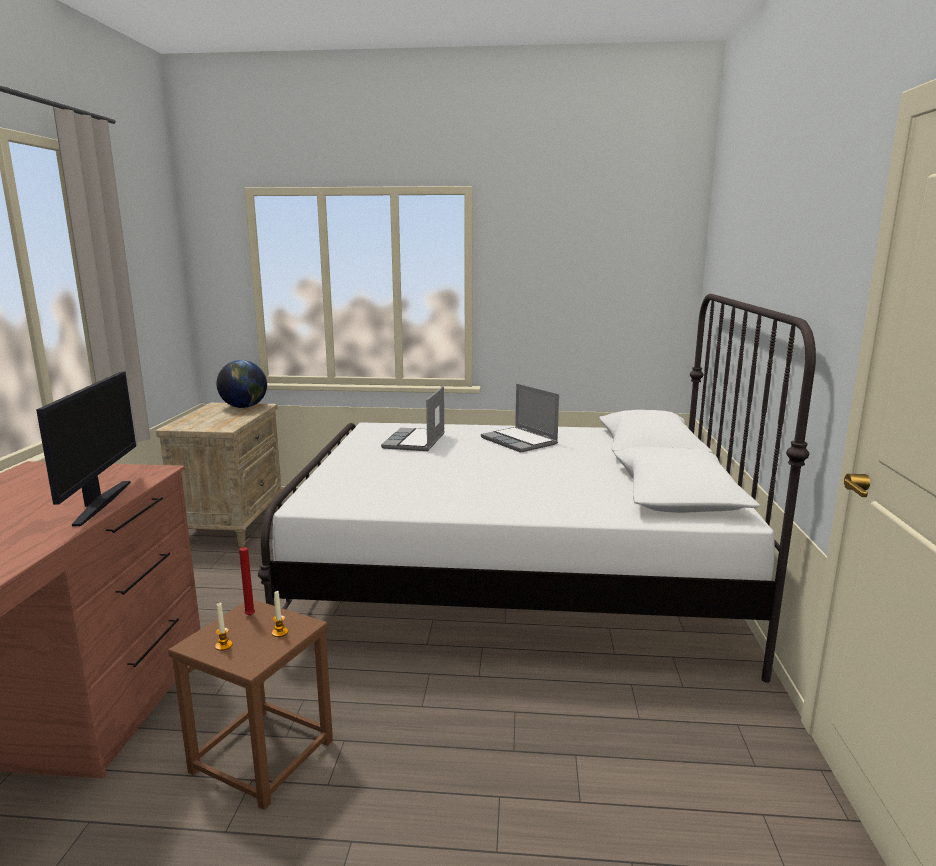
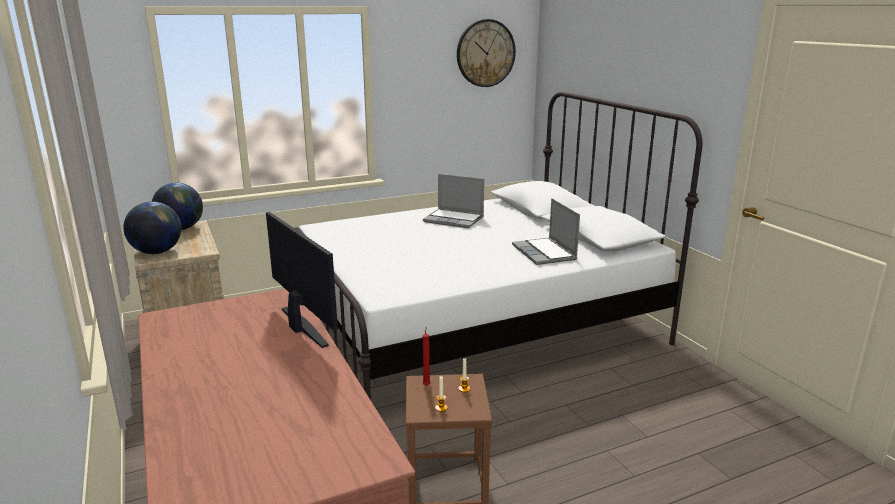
camera: 30 degrees left, 5 degrees up
laptop [381,386,445,451] -> laptop moved to [512,198,580,265]
none -> globe [123,202,182,254]
none -> wall clock [457,19,516,87]

